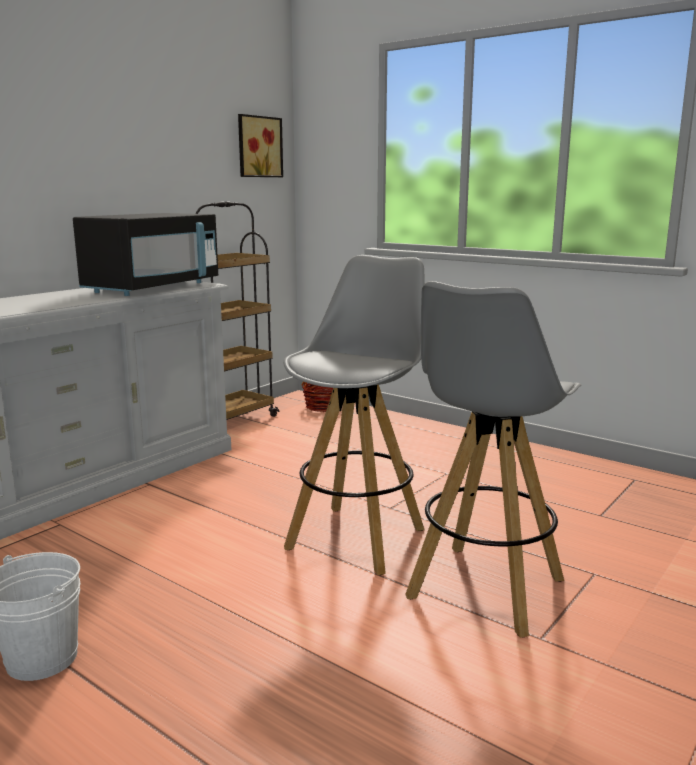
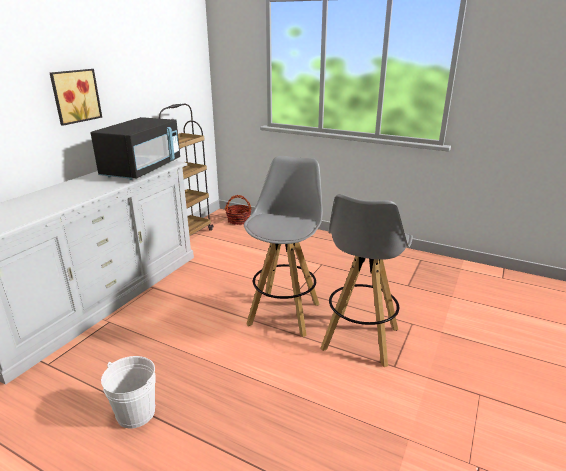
camera: 10 degrees left, 10 degrees up
picture [238,114,283,177] -> picture moved to [50,69,102,126]

